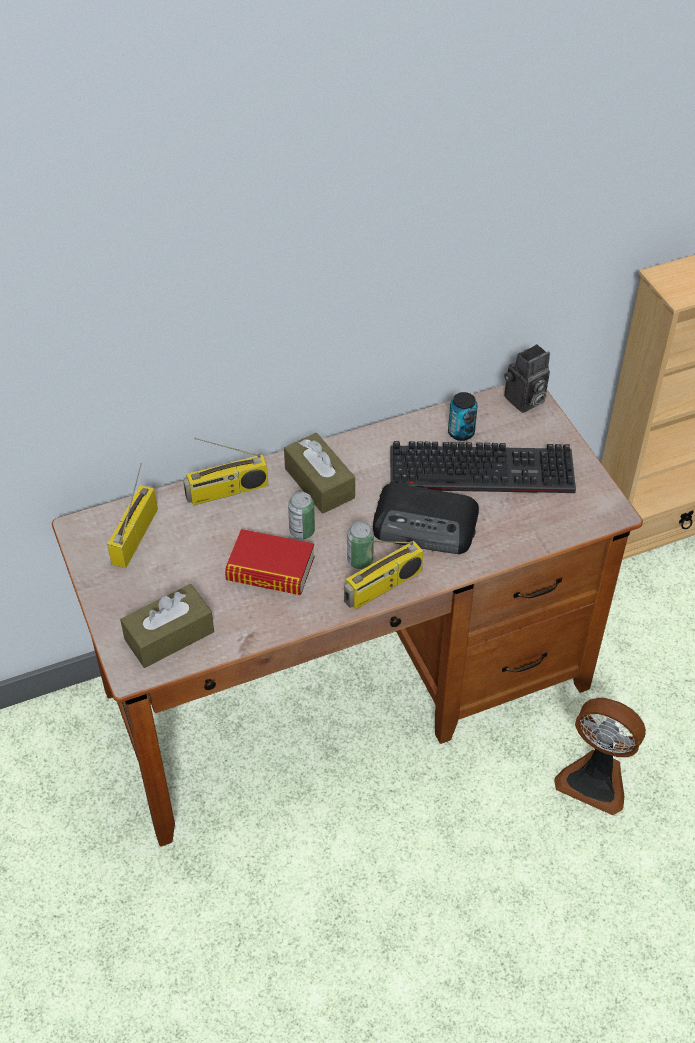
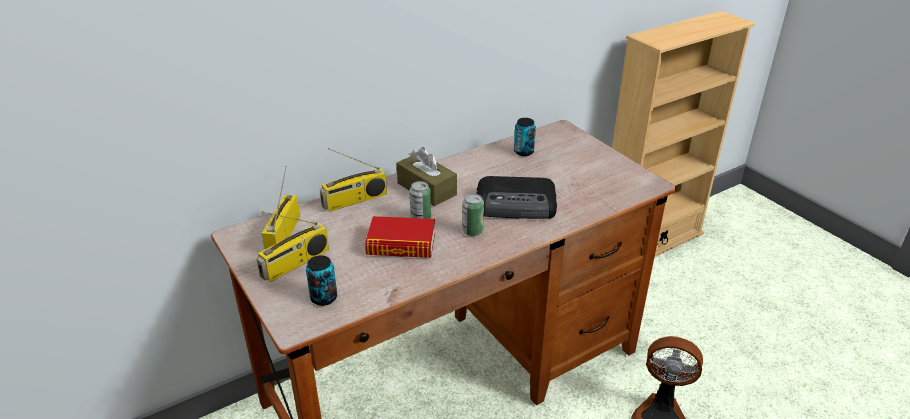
camera: 10 degrees left, 15 degrees down
brown tissue box [120,584,214,668] -> can [306,255,337,306]
radio [344,540,424,610] -> radio moved to [257,211,329,282]
keyboard [390,441,576,493] -> none
camera [504,344,550,413] -> none

